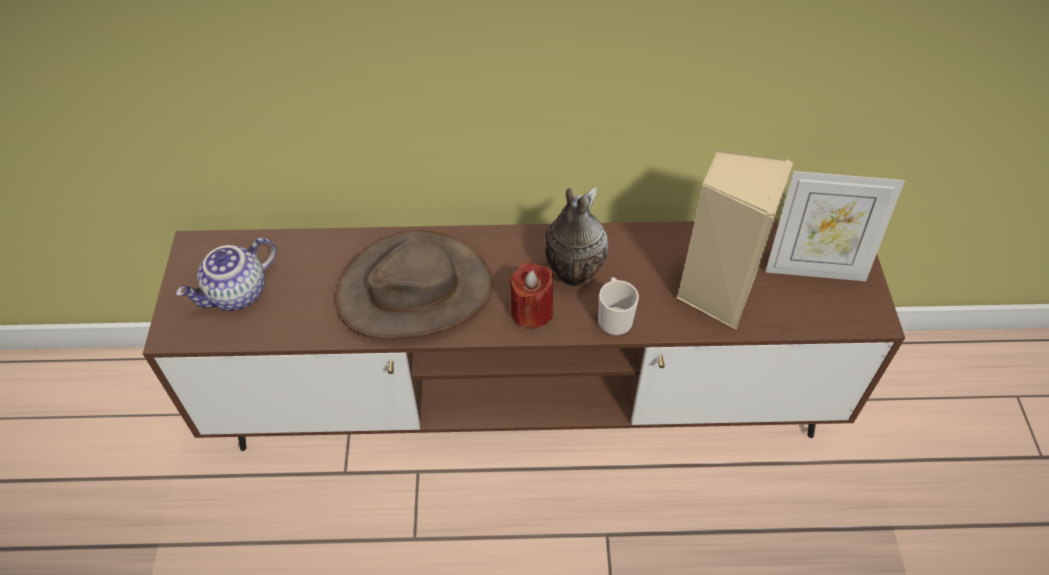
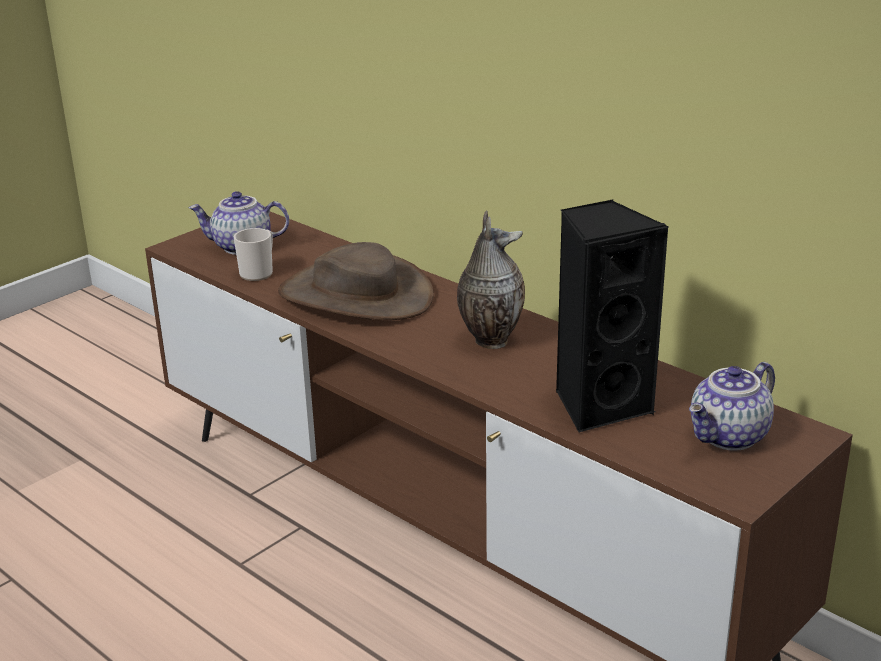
camera: 45 degrees right, 25 degrees down
red candle [510,263,553,328] -> none
mug [598,277,639,335] -> mug moved to [234,228,273,281]
beige speaker [677,151,794,329] -> black speaker [556,200,668,433]
picture frame [765,171,905,281] -> teapot [689,362,775,450]

